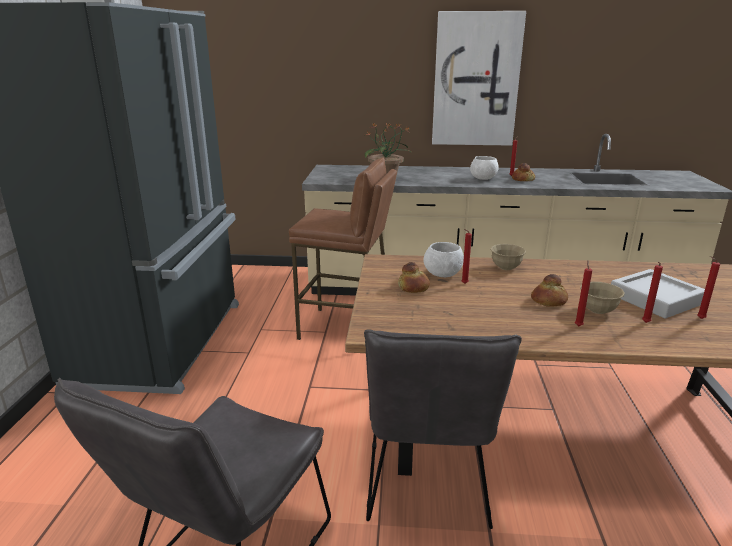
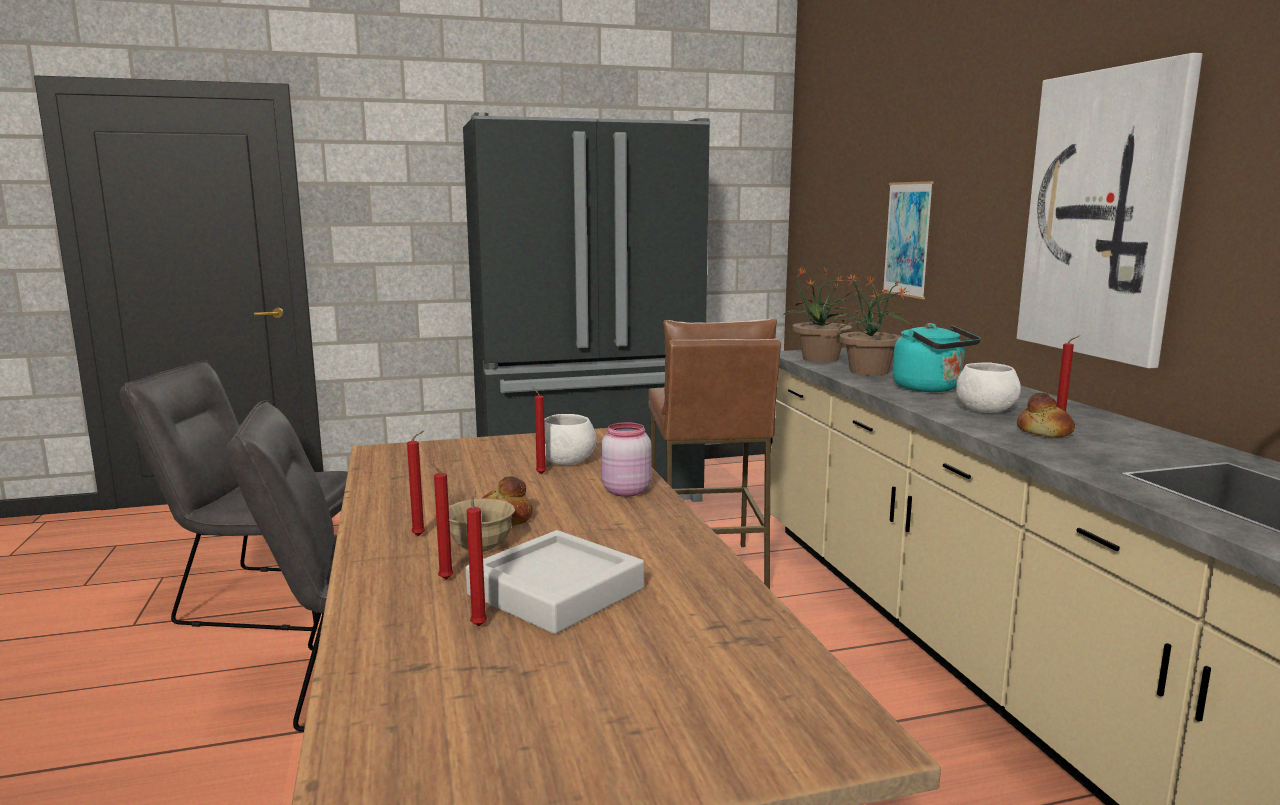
camera: 70 degrees right, 10 degrees down
bread [398,262,430,293] -> none
beige bowl [490,244,526,270] -> pink jar [601,422,652,497]
none -> potted plant [782,267,861,363]
none -> picture [883,181,934,299]
none -> turquoise kettle [893,323,981,392]

